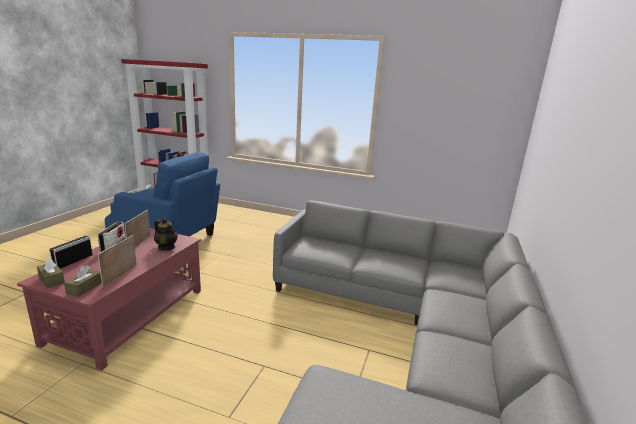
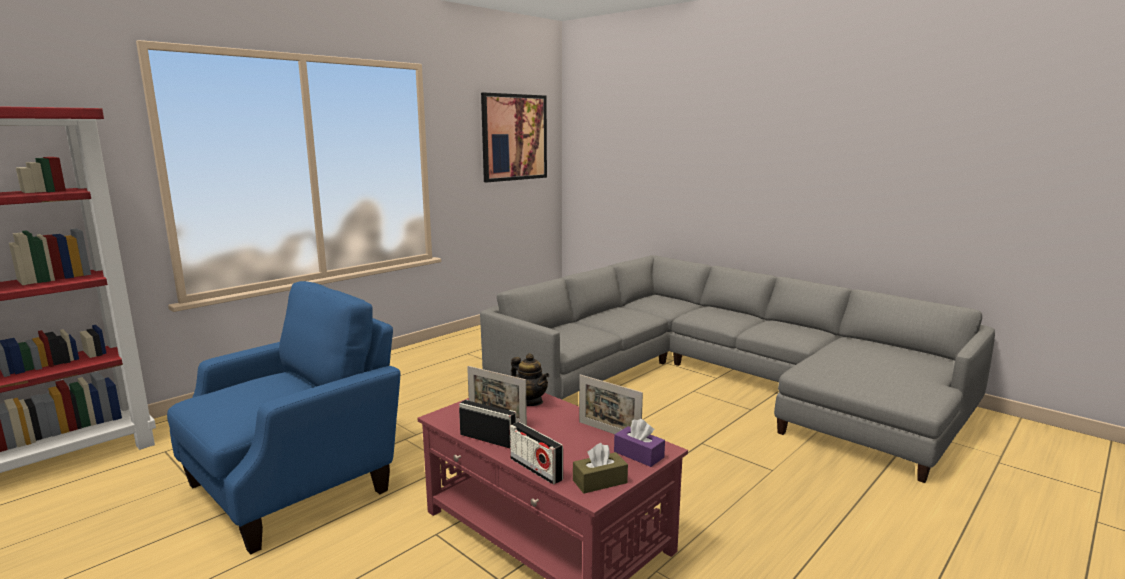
camera: 65 degrees left, 5 degrees down
brown tissue box [64,265,102,297] -> purple tissue box [614,419,665,467]
teapot [154,218,178,250] -> teapot turned 75 degrees clockwise [511,353,549,406]
none -> picture [481,93,547,182]

